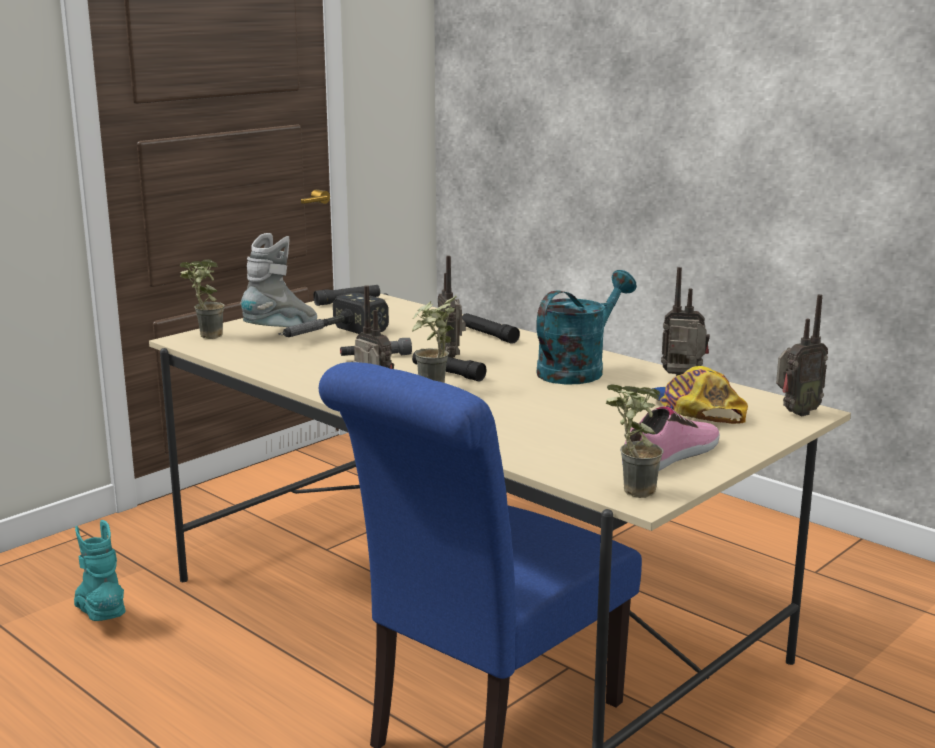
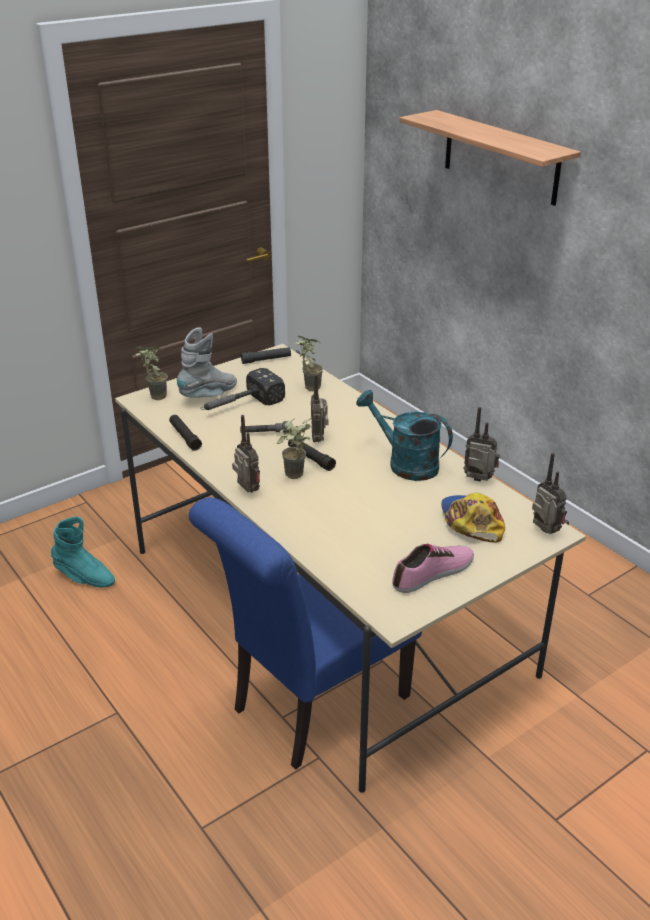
camera: 10 degrees right, 15 degrees up
turquoise boot [74,520,126,621] -> turquoise boot turned 135 degrees clockwise [51,516,115,587]
black flashlight [462,313,520,344] -> black flashlight moved to [169,415,202,451]
turquoise watering can [536,270,636,385] -> turquoise watering can turned 105 degrees counterclockwise [356,390,453,481]
potted plant [606,384,664,498] -> potted plant moved to [295,336,323,391]
radio [776,294,828,416] -> radio turned 105 degrees counterclockwise [532,453,567,534]
none -> shelf [399,110,581,206]

